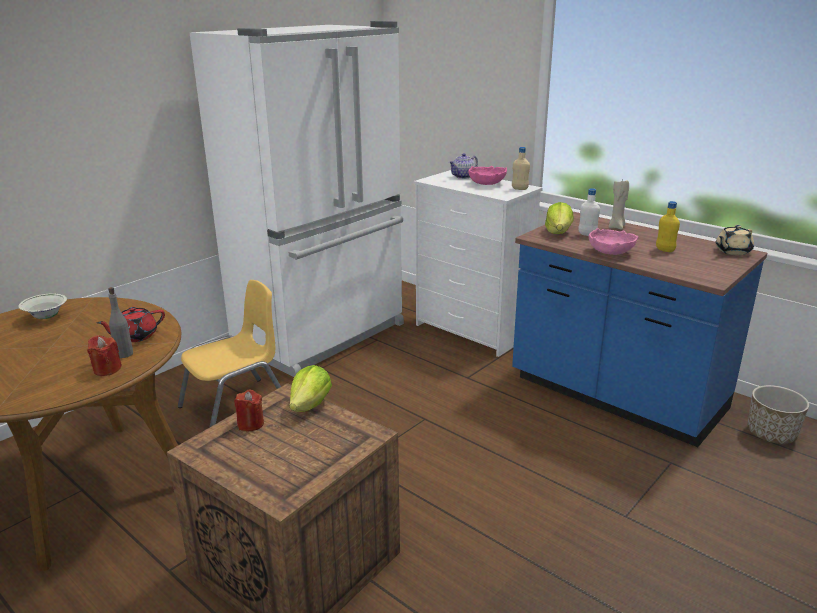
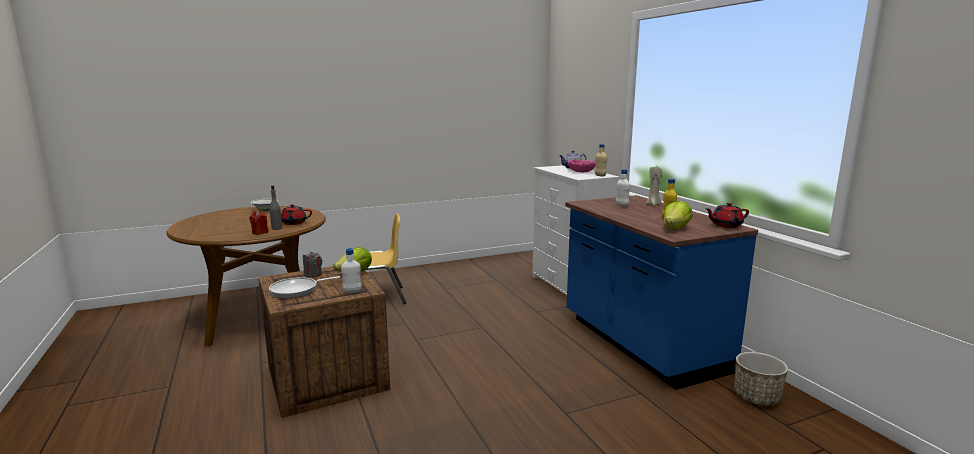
camera: 25 degrees right, 10 degrees down
white fridge [189,21,404,377] -> none
red candle [234,390,264,431] -> grey candle [303,252,322,277]
lettuce [545,202,574,234] -> lettuce moved to [663,201,693,229]
pink bowl [589,228,638,255] -> none
beige teapot [716,225,754,255] -> red teapot [706,203,749,228]
none -> frying pan [269,276,340,298]
none -> white bottle [341,248,362,293]

